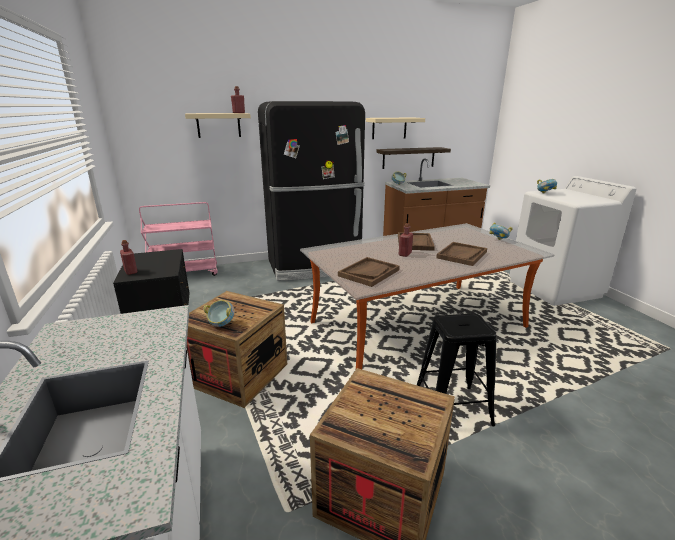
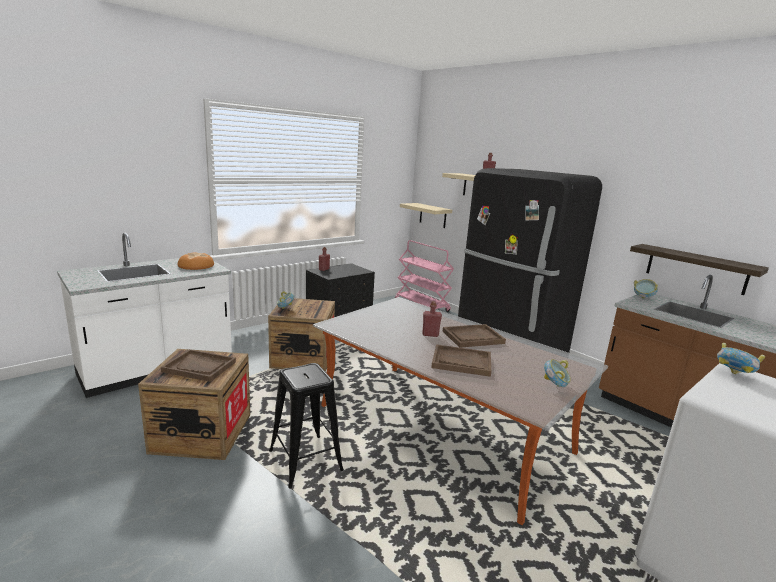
camera: 65 degrees right, 5 degrees down
brown tray [338,257,400,287] -> brown tray moved to [161,349,236,382]
beige shelf [366,118,425,139] -> beige shelf moved to [400,203,452,228]
none -> bread [177,253,214,270]

